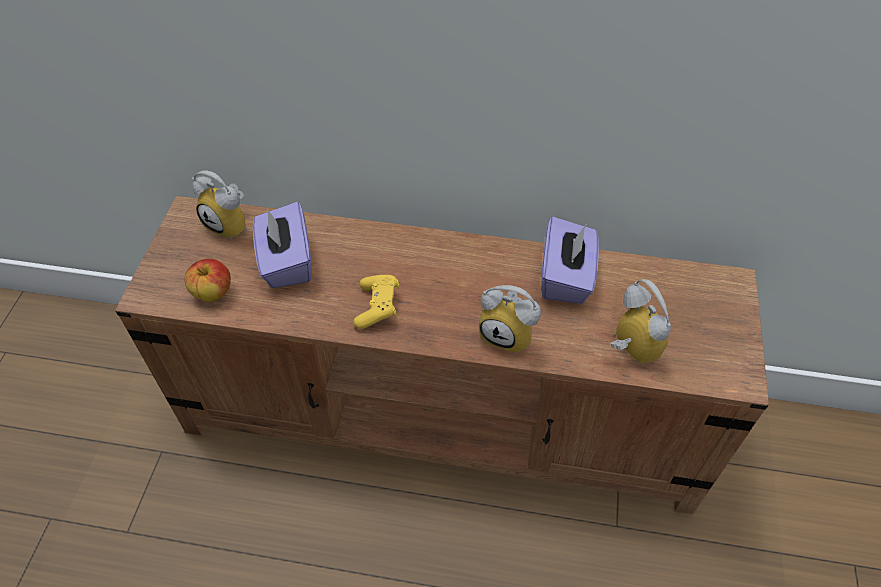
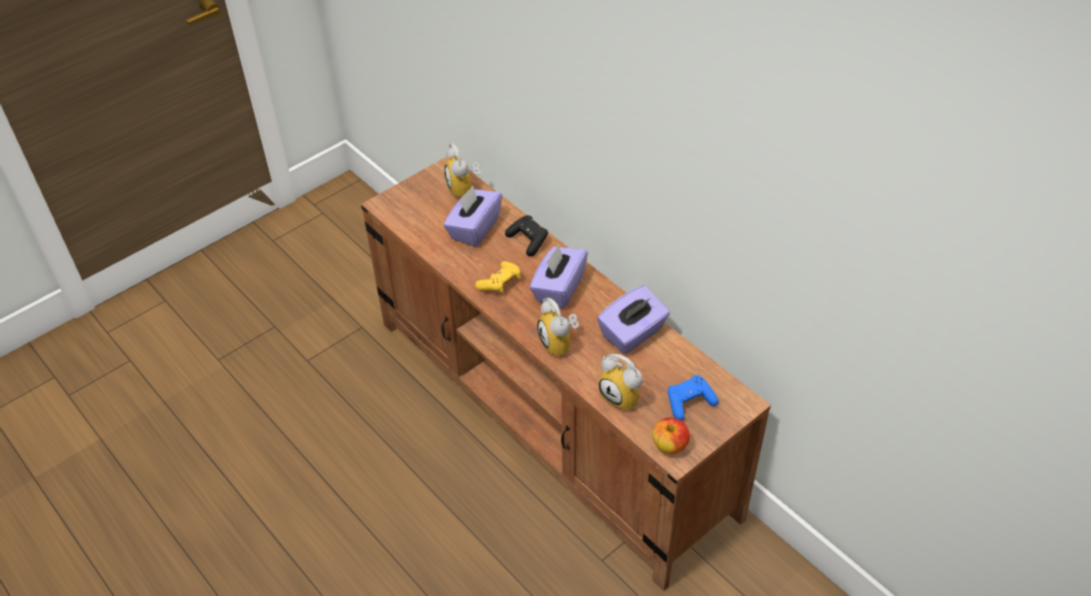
camera: 40 degrees right, 5 degrees down
apple [185,259,231,302] -> apple moved to [652,418,690,454]
alarm clock [611,279,671,363] -> alarm clock turned 120 degrees clockwise [599,354,643,411]
none -> black game controller [505,215,548,256]
none -> purple tissue box [530,244,588,309]
none -> blue game controller [668,375,718,421]

